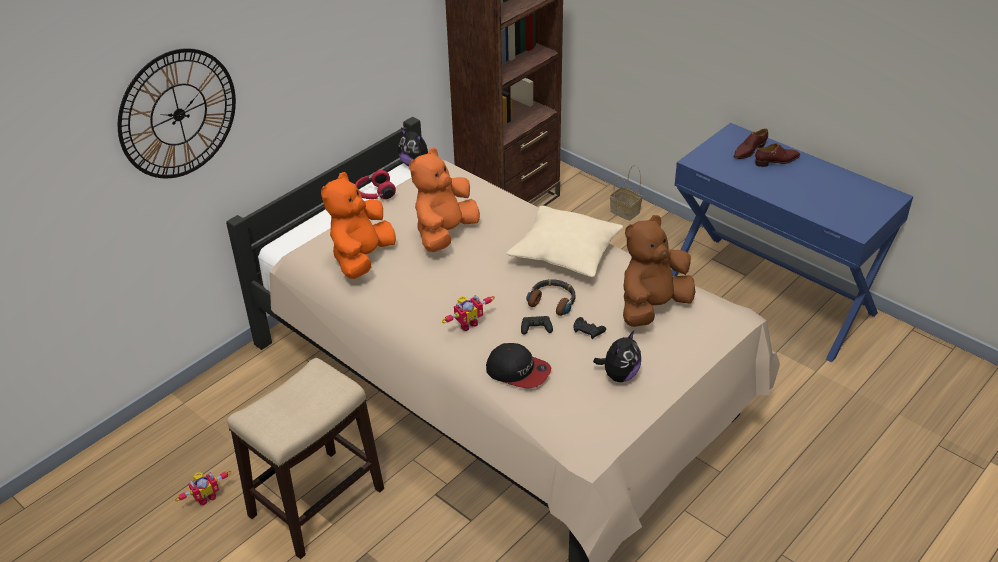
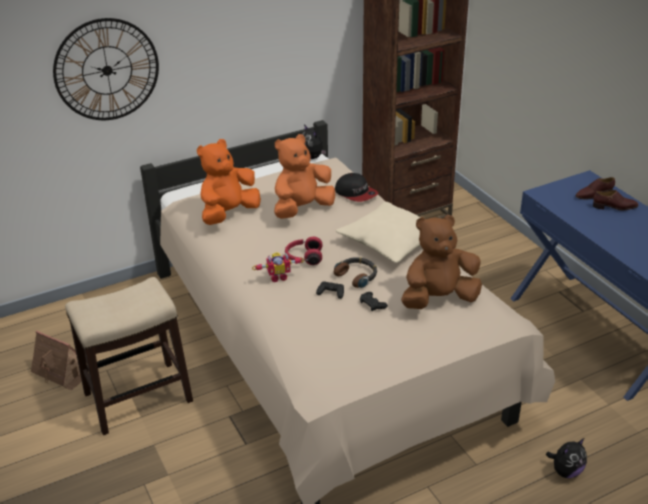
camera: 20 degrees right, 5 degrees down
toy robot [175,471,232,505] -> toy house [31,331,89,390]
red headphones [355,170,396,199] -> red headphones moved to [285,237,323,265]
cap [486,343,551,389] -> cap moved to [335,173,378,202]
plush toy [593,331,641,382] -> plush toy moved to [546,438,587,478]
basket [610,165,642,221] -> none

